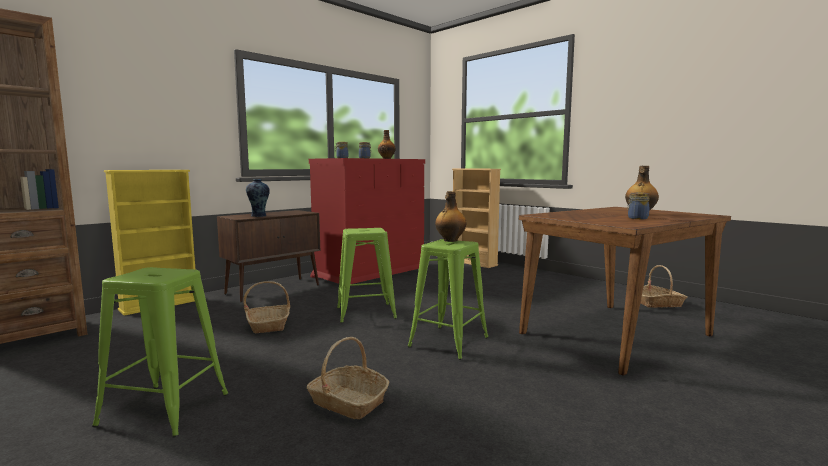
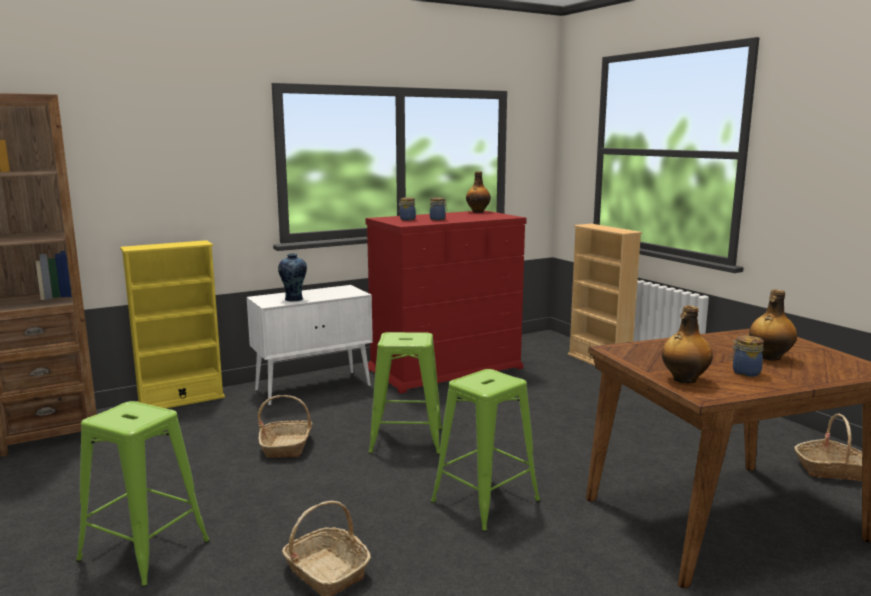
camera: 15 degrees right, 5 degrees up
brown cabinet [217,210,320,302] -> white cabinet [247,285,373,406]
bottle [435,191,467,242] -> bottle moved to [662,305,713,384]

